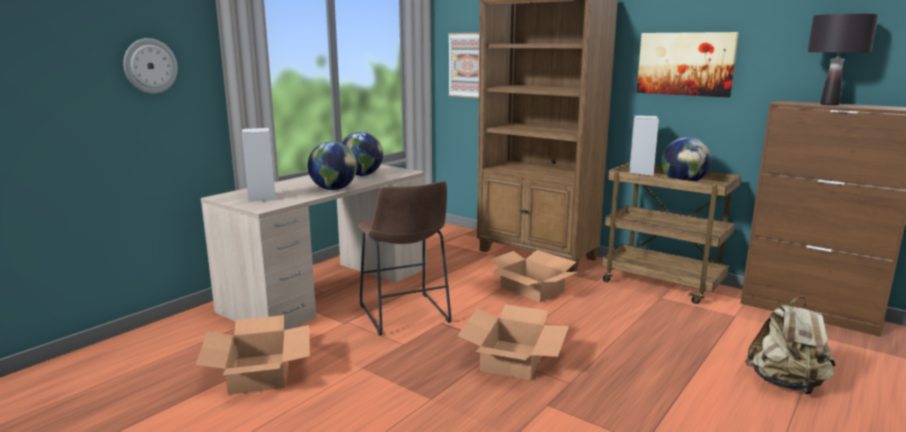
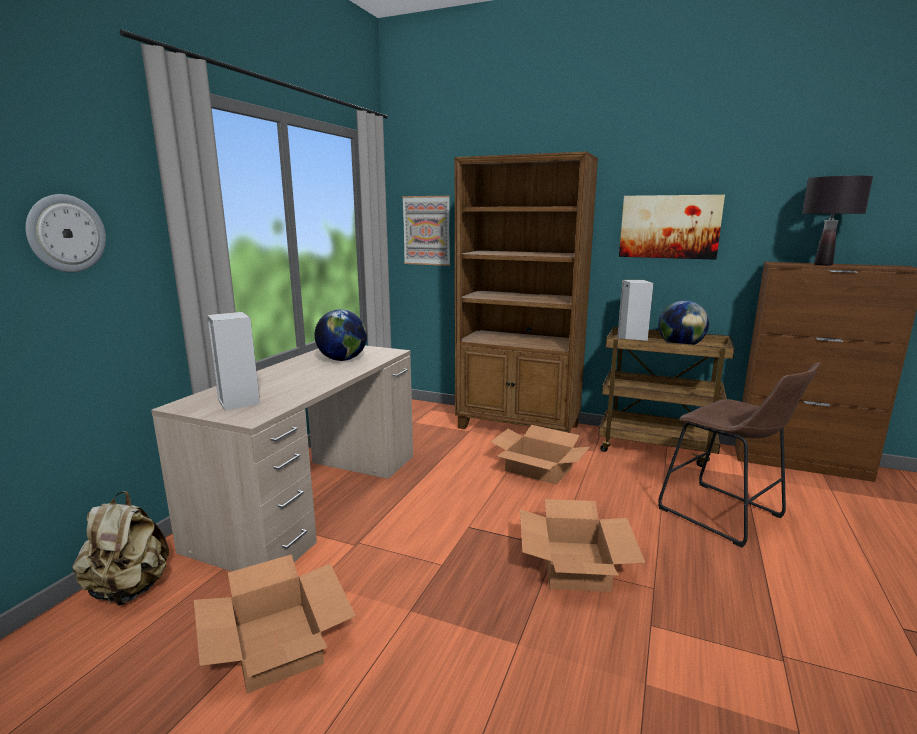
camera: 15 degrees left, 0 degrees up
globe [308,141,357,190] -> none
brown stool [358,181,451,336] -> brown stool moved to [658,362,820,548]
beige backpack [745,296,836,394] -> beige backpack moved to [72,491,169,606]

